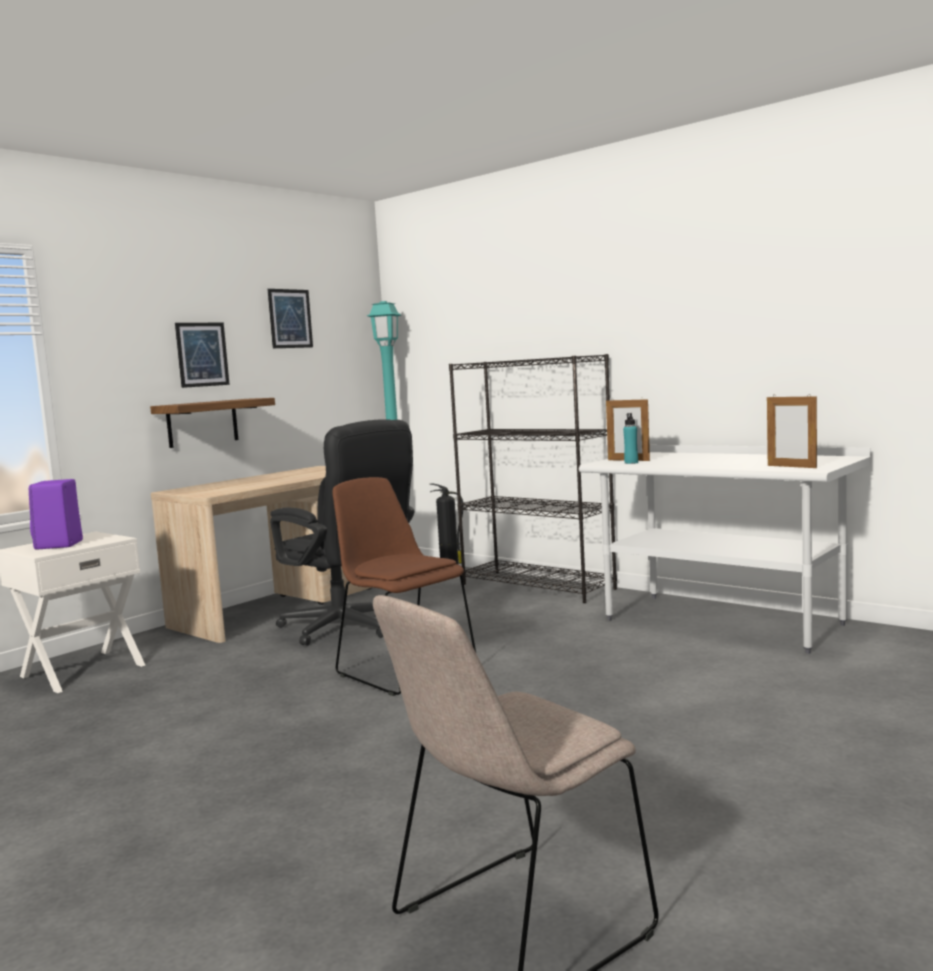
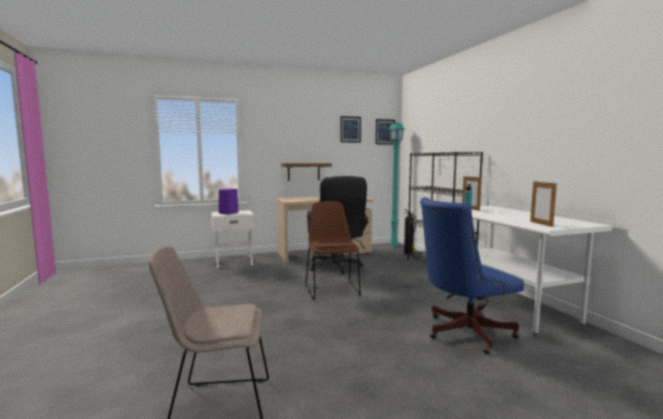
camera: 30 degrees right, 0 degrees up
picture [175,323,230,388] -> picture moved to [375,119,395,145]
none -> blue office chair [420,197,524,354]

